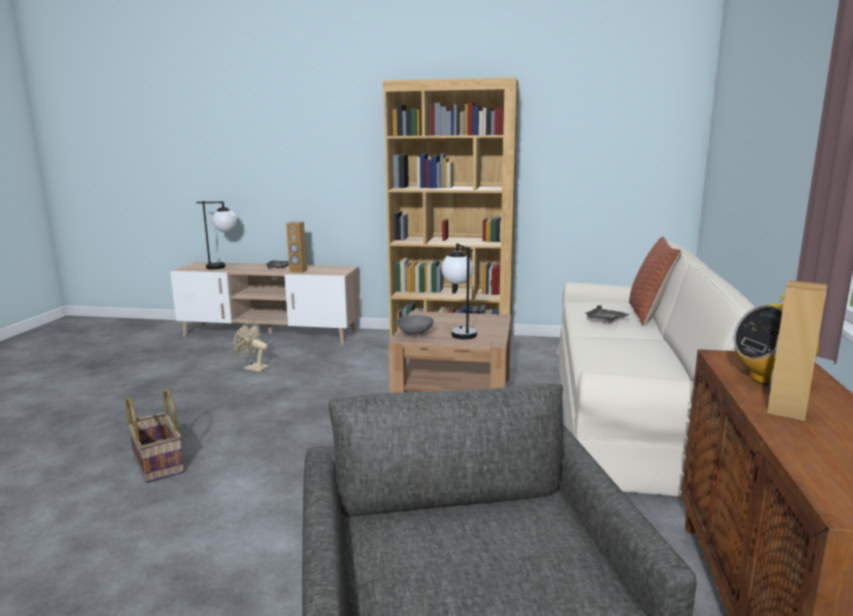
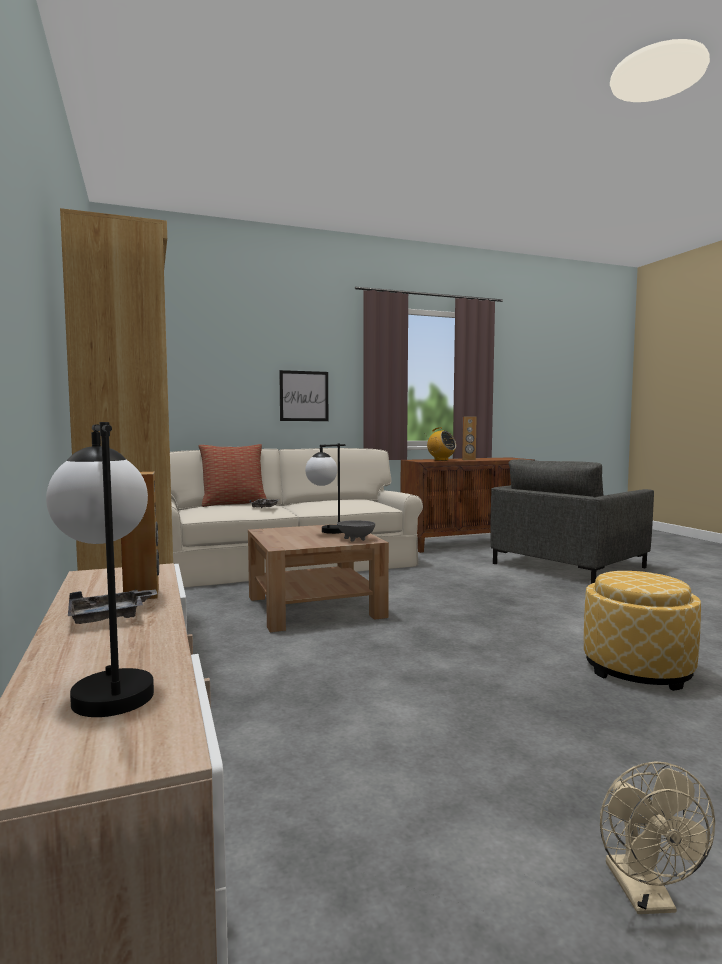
camera: 120 degrees left, 10 degrees down
basket [126,389,185,483] -> ottoman [584,571,701,691]
beige fan [233,322,269,372] -> beige fan moved to [600,761,715,914]
none -> picture [279,370,328,421]

